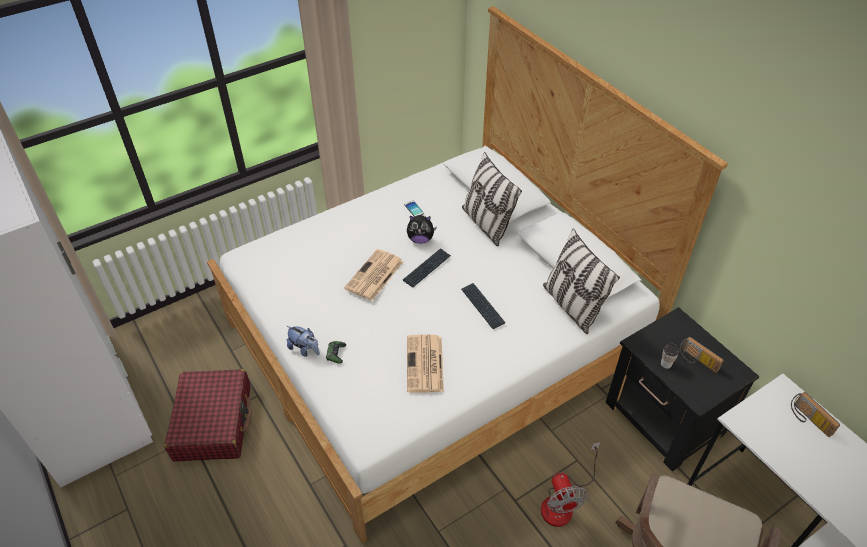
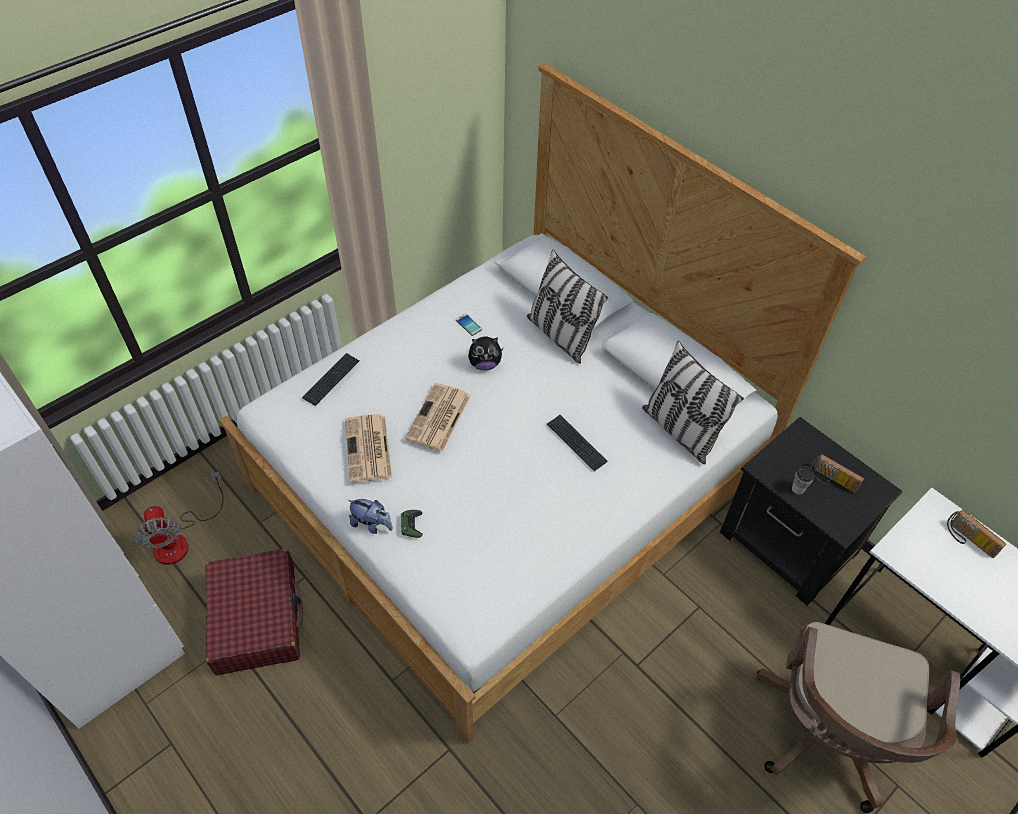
camera: 10 degrees left, 5 degrees up
keyboard [403,248,451,287] -> keyboard moved to [302,353,360,406]
newspaper [407,335,444,393] -> newspaper moved to [345,414,392,483]
fan [541,442,600,527] -> fan moved to [133,472,224,565]

